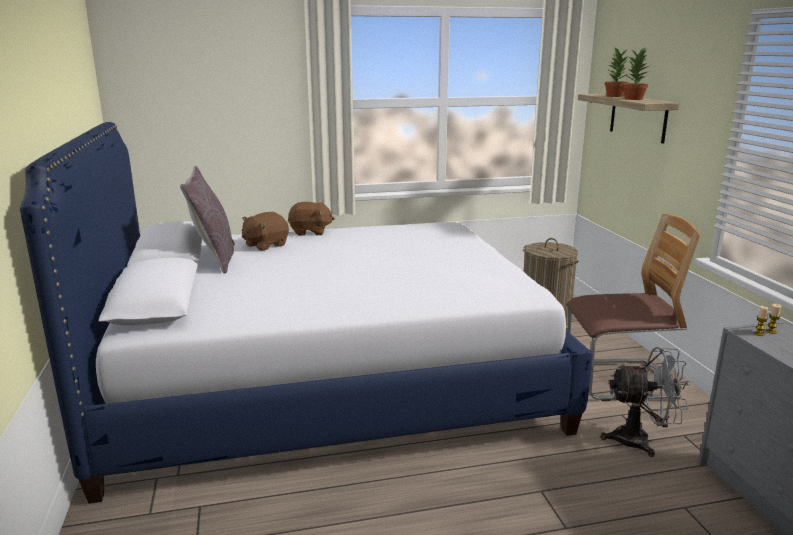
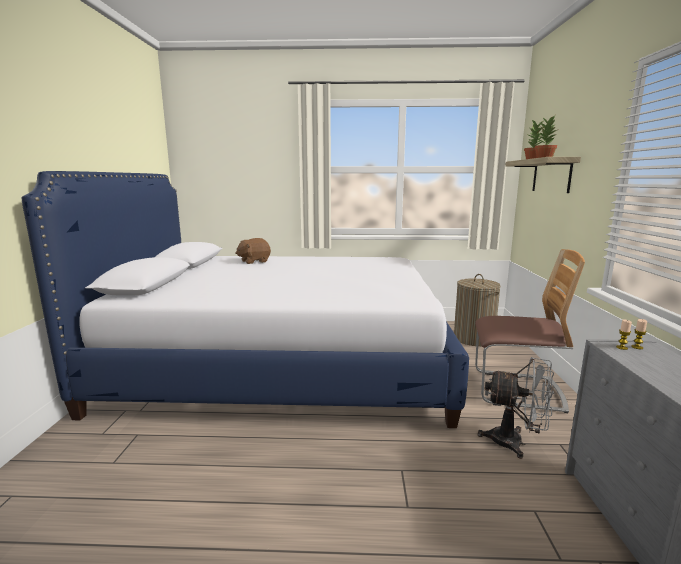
camera: 15 degrees right, 5 degrees down
grey pillow [180,166,235,274] -> none
brown plush toy [288,202,335,236] -> none

